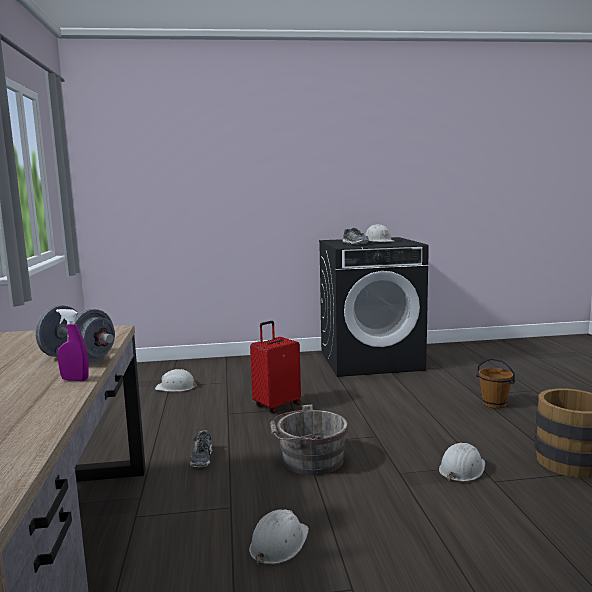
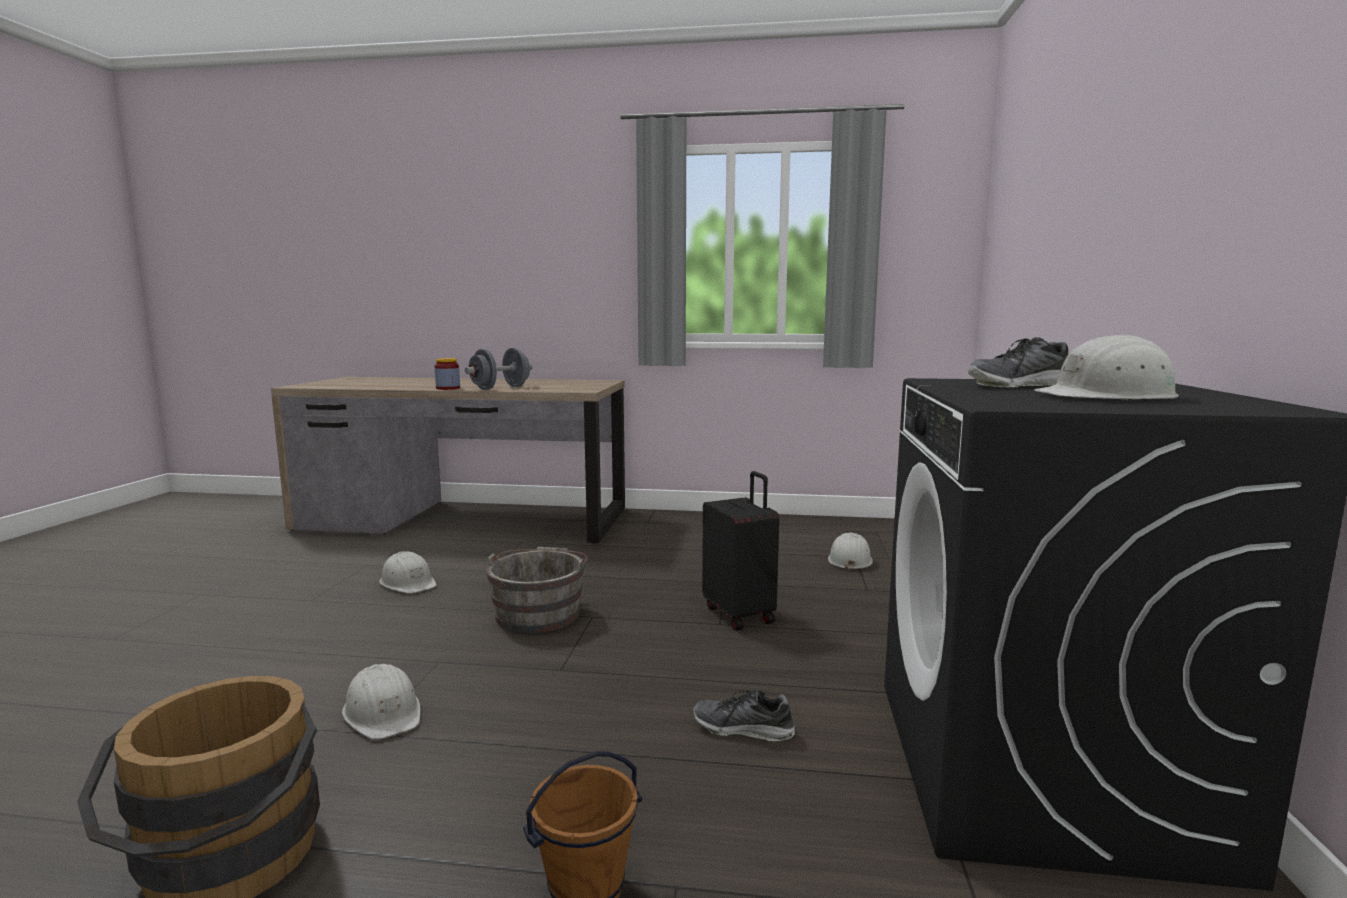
camera: 105 degrees right, 0 degrees up
purple spray bottle [56,309,89,381] -> jar [435,358,460,390]
shoe [190,430,212,467] -> shoe moved to [693,690,795,741]
red suitcase [250,321,301,413] -> black suitcase [702,471,779,631]

